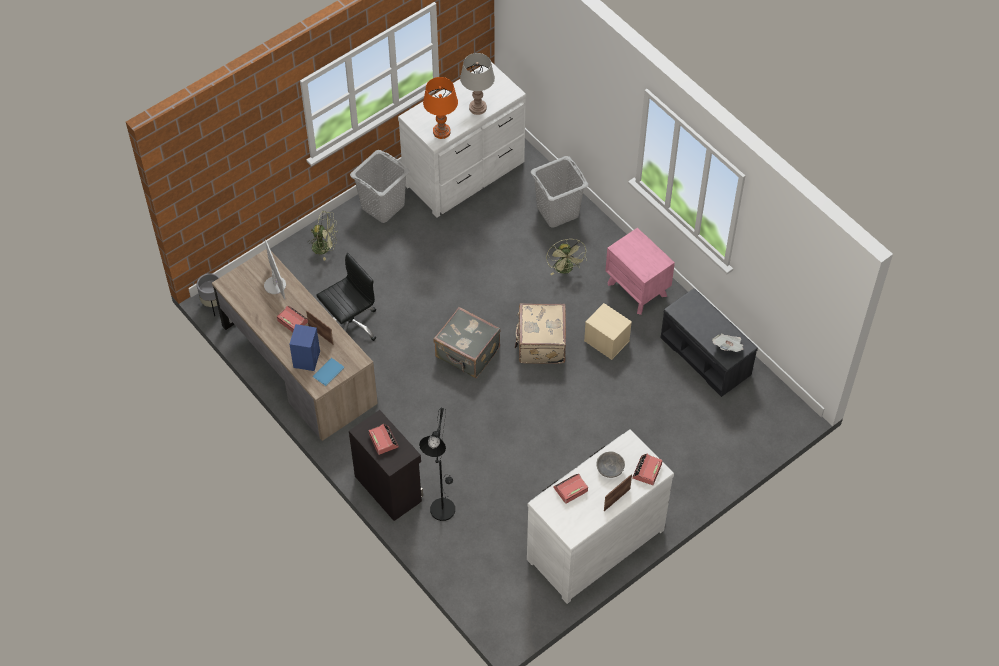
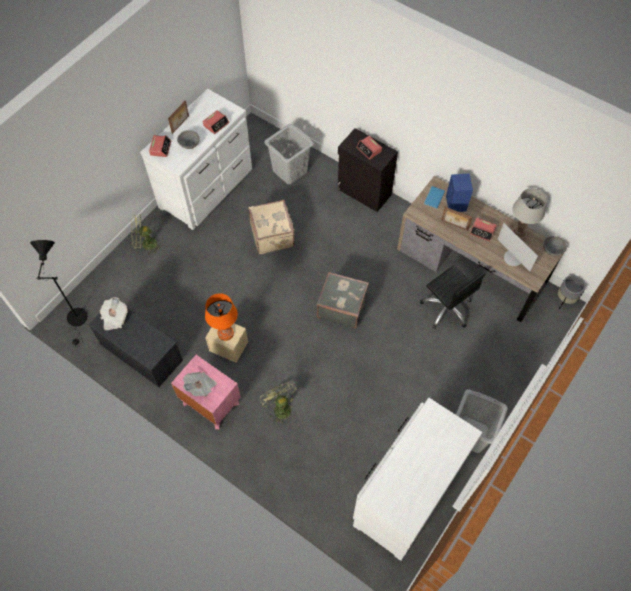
camera: 165 degrees right, 5 degrees up
green fan [307,211,338,261] -> green fan moved to [131,214,162,255]
black office chair [316,253,376,341] -> black office chair turned 75 degrees counterclockwise [420,265,486,329]
black floor lamp [419,408,455,521] -> black floor lamp moved to [30,240,88,347]
orange table lamp [423,77,458,139] -> orange table lamp moved to [205,293,238,341]
grey table lamp [460,53,495,115] -> grey table lamp moved to [512,188,547,240]
beige suitcase [515,303,566,364] -> beige suitcase moved to [248,200,295,254]
grey laundry basket [531,156,588,228] -> grey laundry basket moved to [264,124,314,184]
none -> newspaper [183,372,217,396]
none -> grey bowl [543,236,567,256]

